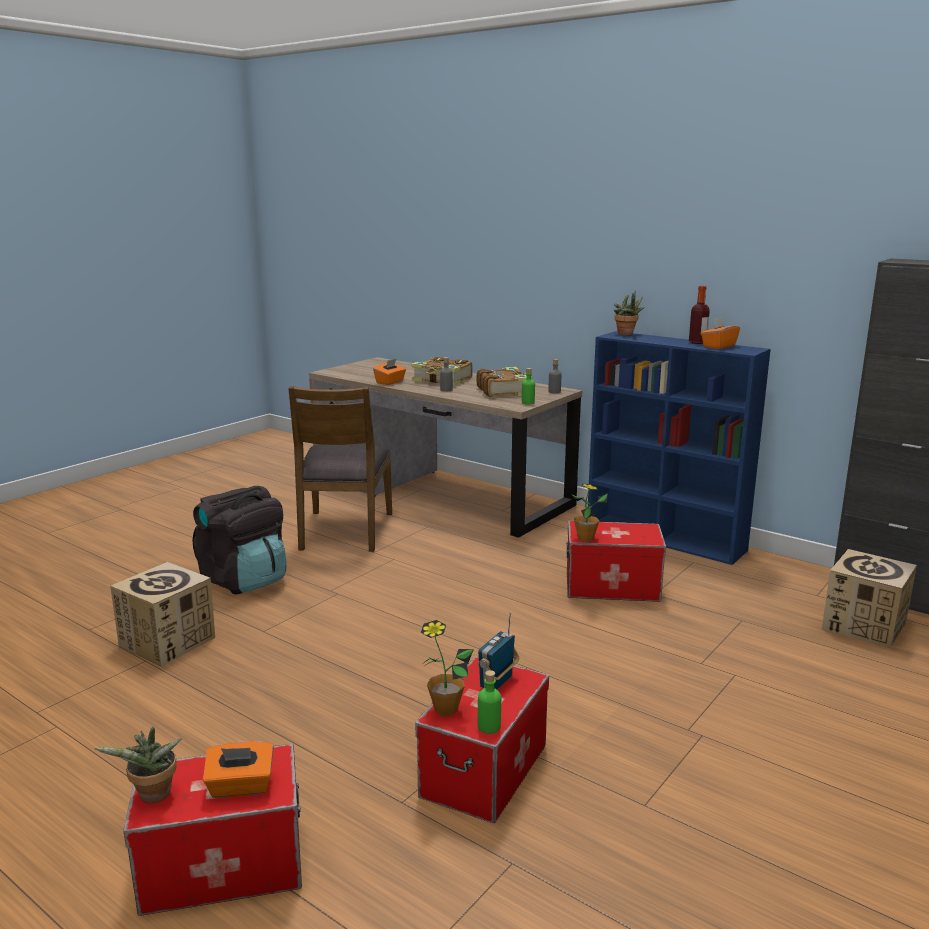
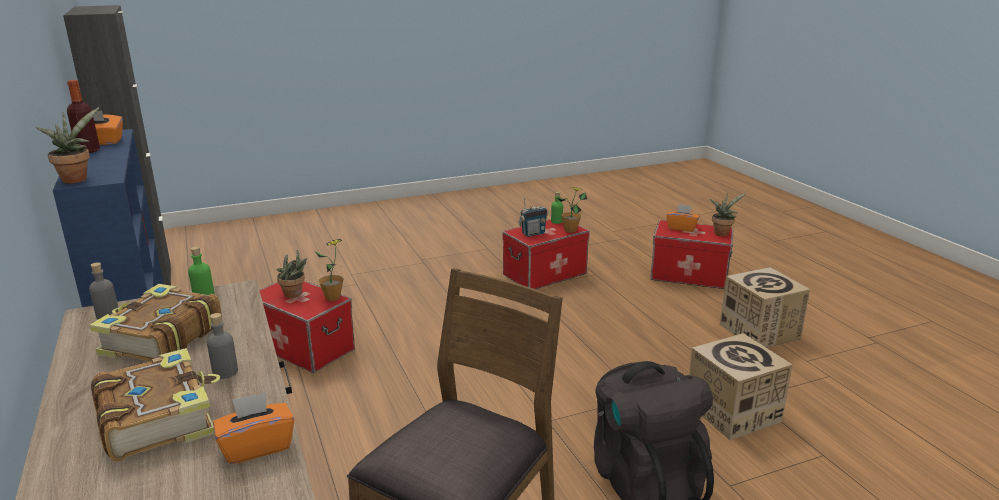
camera: 150 degrees left, 5 degrees up
cardboard box [822,549,917,649] -> cardboard box moved to [720,267,810,348]
none -> potted plant [277,250,307,298]

